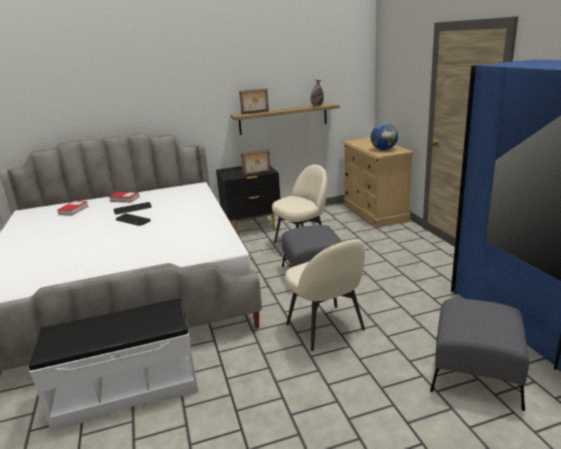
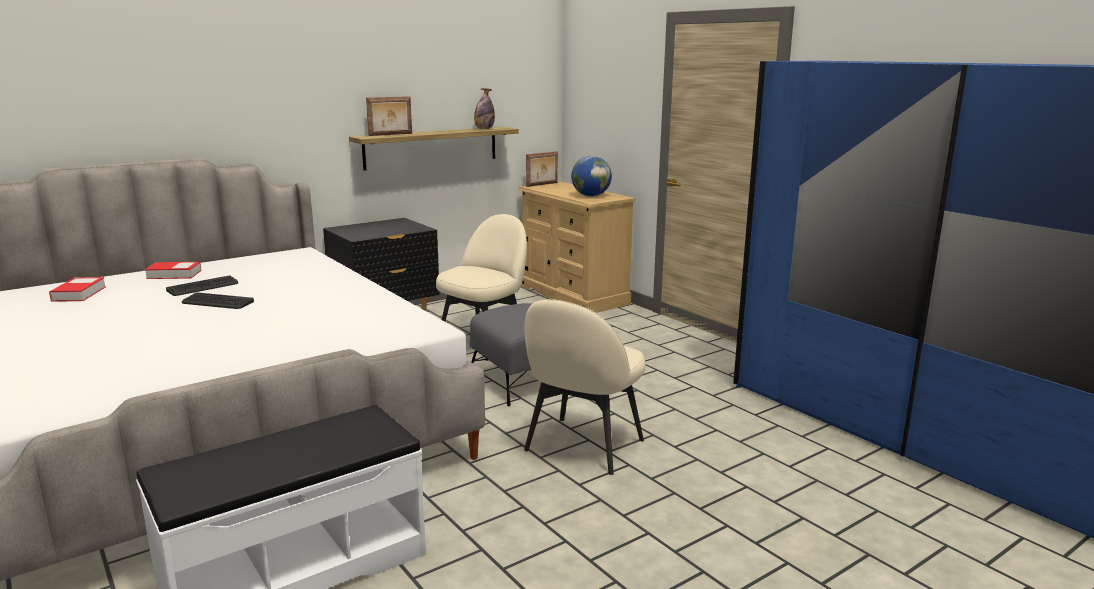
camera: 20 degrees left, 5 degrees down
picture frame [241,149,271,176] -> picture frame moved to [526,151,558,187]
beige chair [285,239,365,351] -> beige chair turned 75 degrees clockwise [524,299,646,475]
grey ottoman [430,299,529,411] -> none

